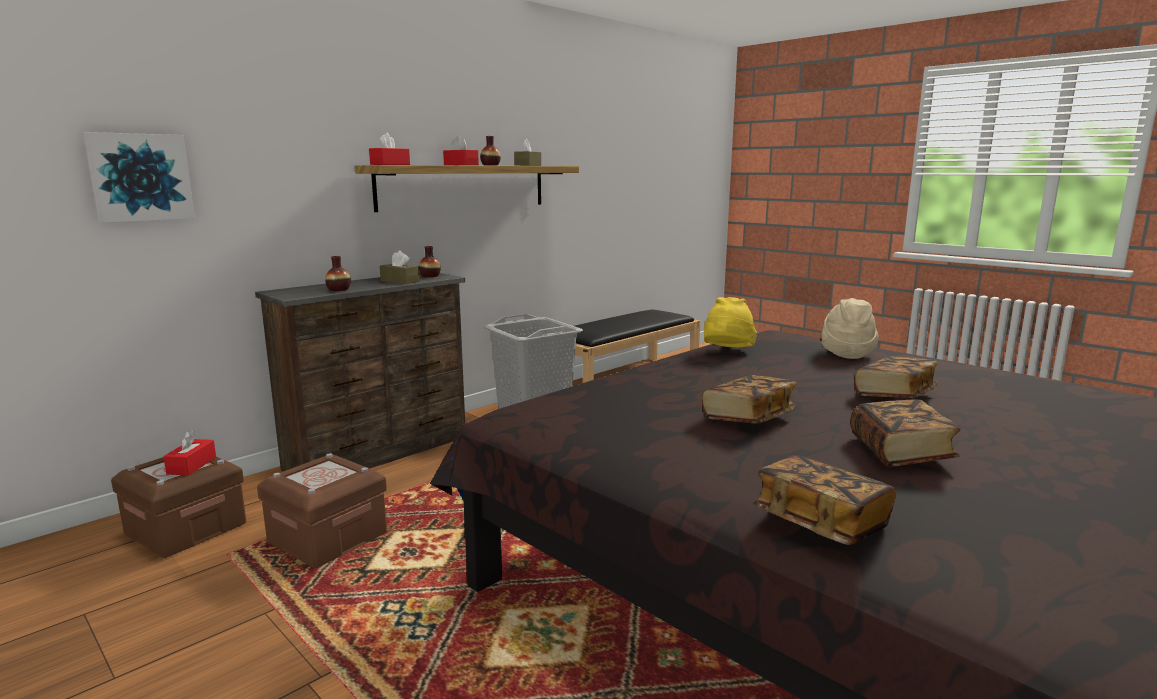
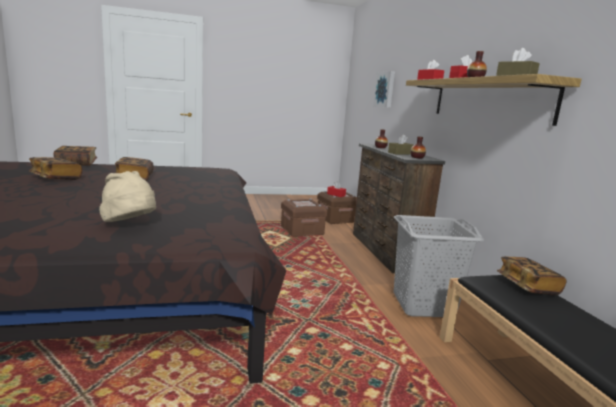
camera: 120 degrees right, 0 degrees up
yellow hat [704,297,757,348] -> none
book [854,356,938,398] -> book moved to [497,256,566,295]

